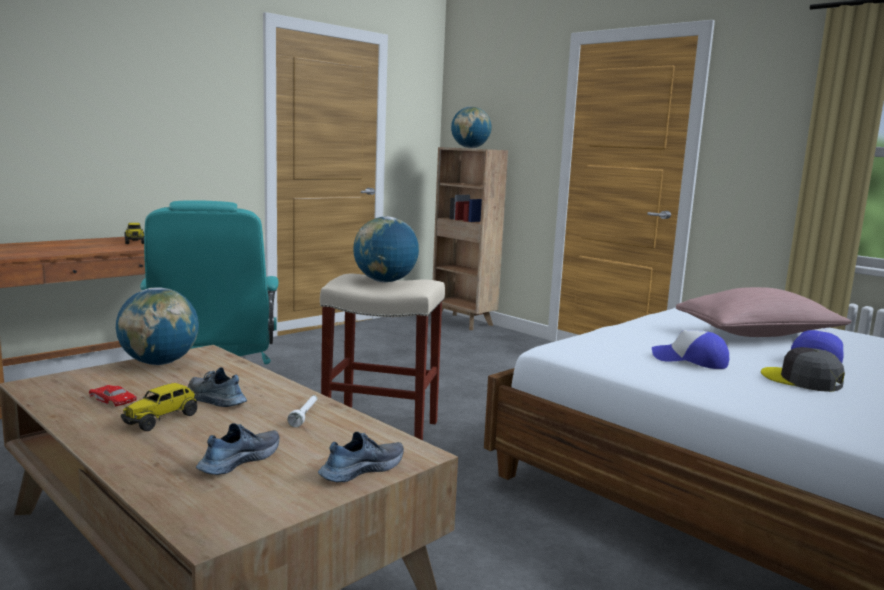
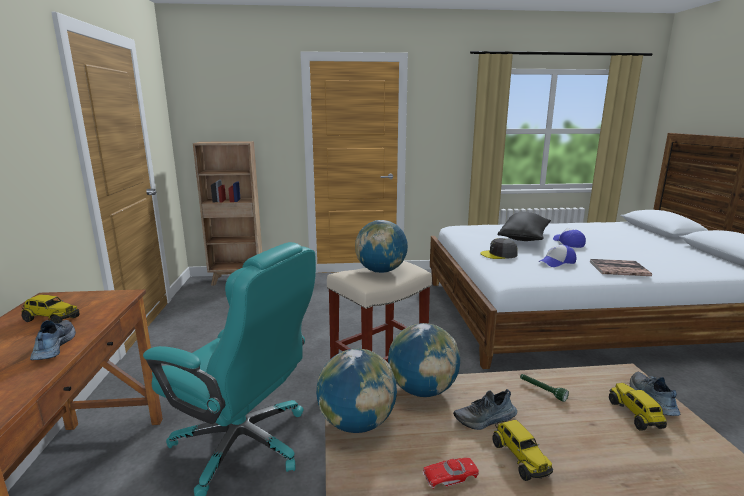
camera: 50 degrees left, 5 degrees up
shoe [196,423,279,475] -> shoe moved to [30,320,76,360]
white flashlight [288,395,317,427] -> green flashlight [520,374,569,402]
globe [451,107,491,148] -> globe moved to [388,323,460,397]
pink pillow [676,287,852,337] -> black pillow [498,212,551,241]
grey cap [761,347,845,392] -> grey cap moved to [480,238,518,259]
none -> book [590,259,652,276]
none -> toy truck [609,383,667,430]

